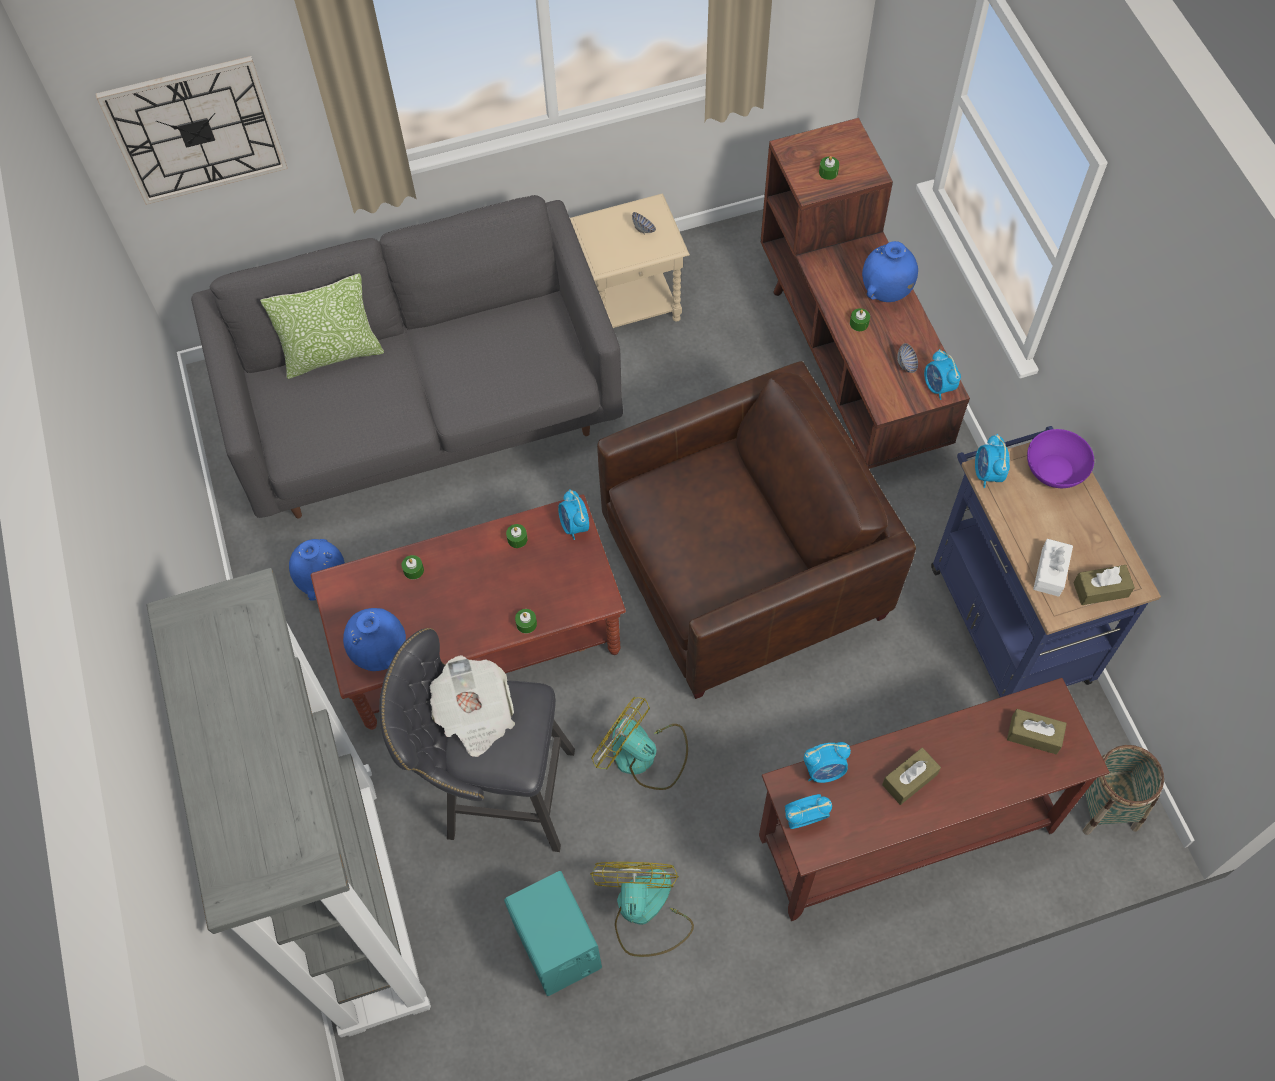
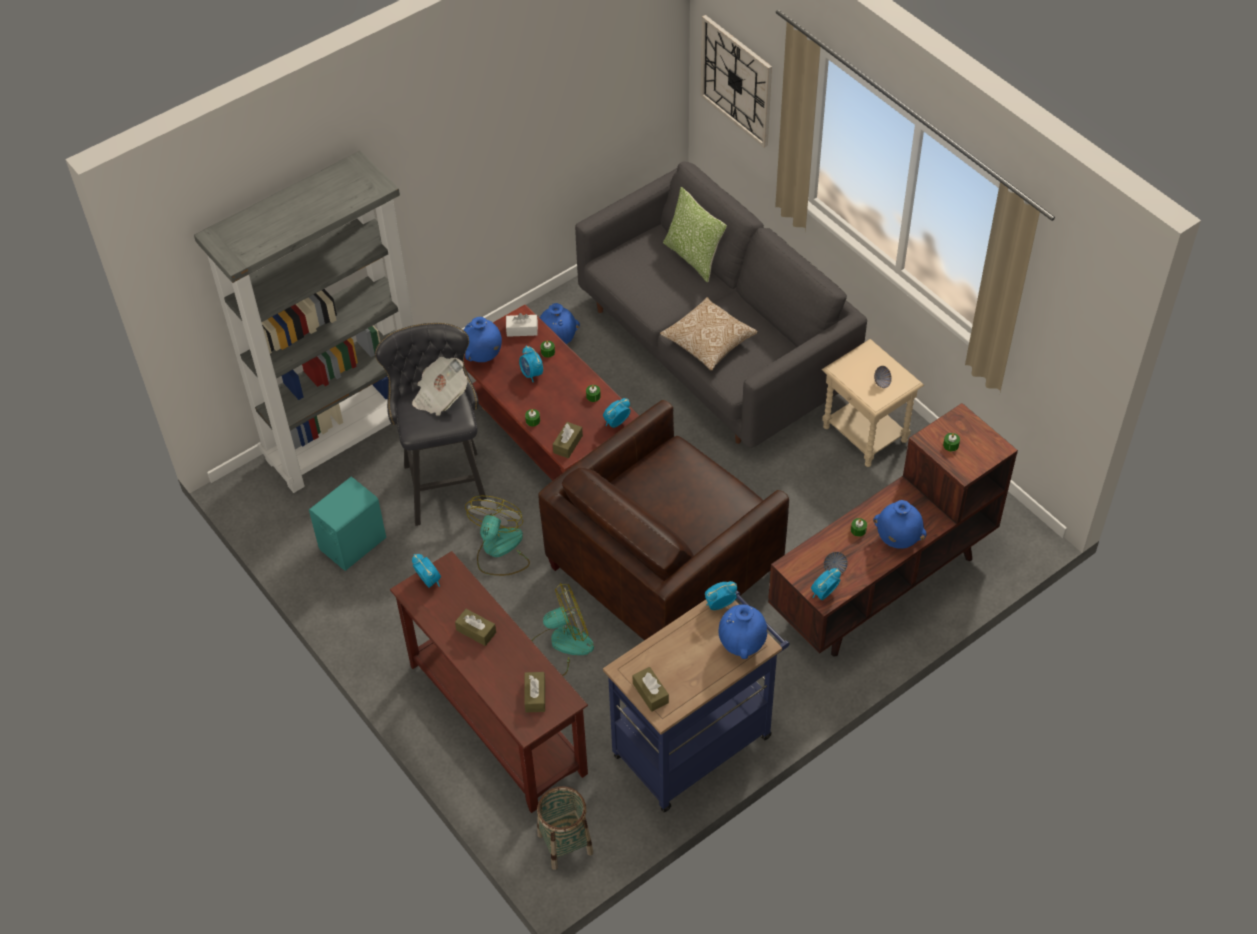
camera: 70 degrees right, 10 degrees down
fan [590,862,694,957] -> fan moved to [532,583,594,676]
brown armchair [597,361,916,699] -> brown armchair turned 90 degrees clockwise [538,400,789,641]
alarm clock [804,742,851,783] -> alarm clock moved to [519,345,543,382]
purple bowl [1027,429,1094,488] -> blue vase [719,604,767,659]
white tissue box [1033,539,1073,597] -> white tissue box moved to [506,313,538,337]
none -> brown tissue box [553,422,583,458]
none -> pillow [660,297,758,371]

